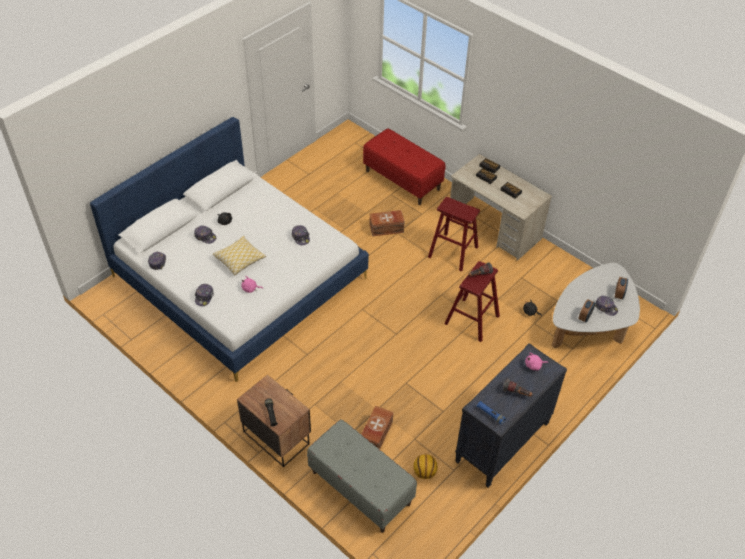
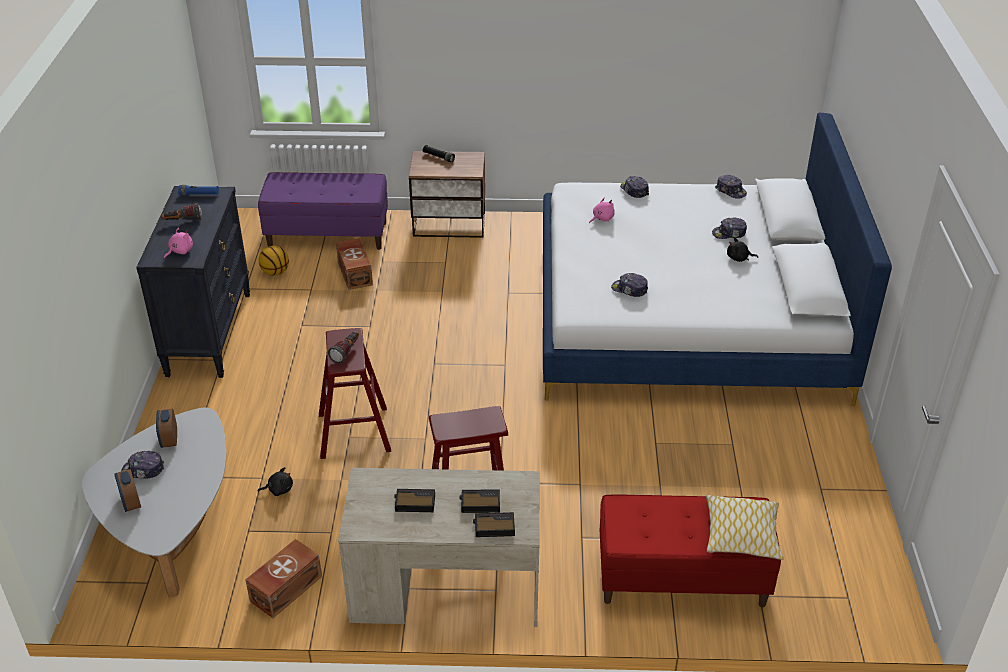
camera: 140 degrees right, 10 degrees down
pillow [213,236,266,275] -> pillow moved to [706,495,784,560]
grey bench [307,419,417,533] -> purple bench [258,172,388,250]
brown storage box [369,210,405,236] -> brown storage box moved to [245,539,322,618]

